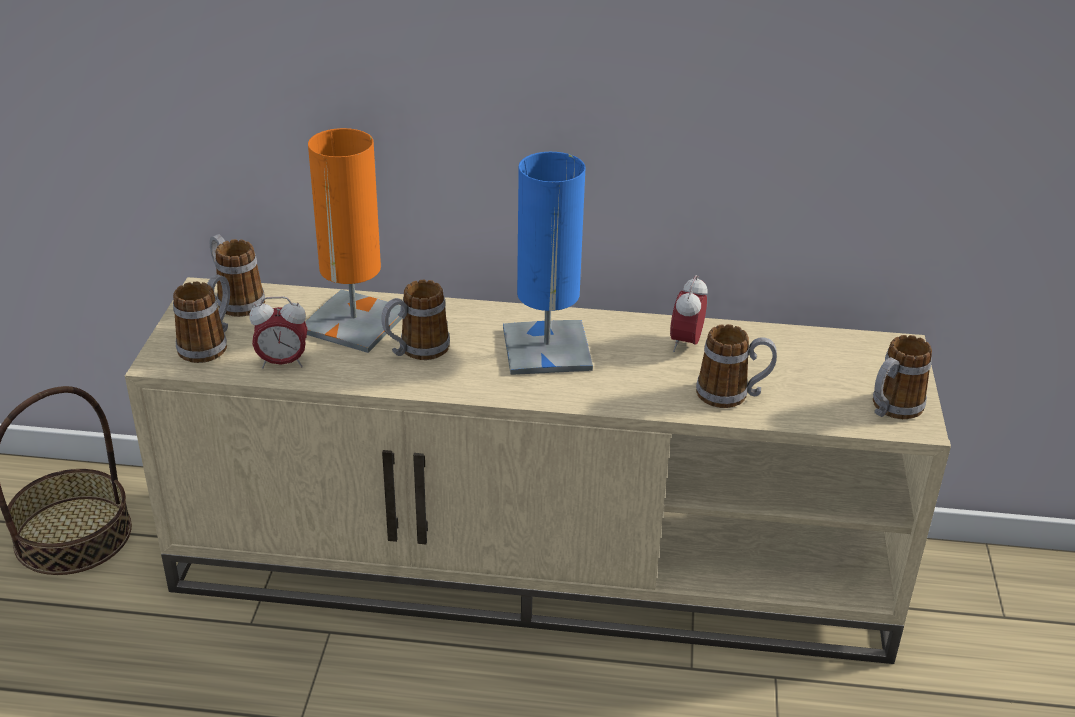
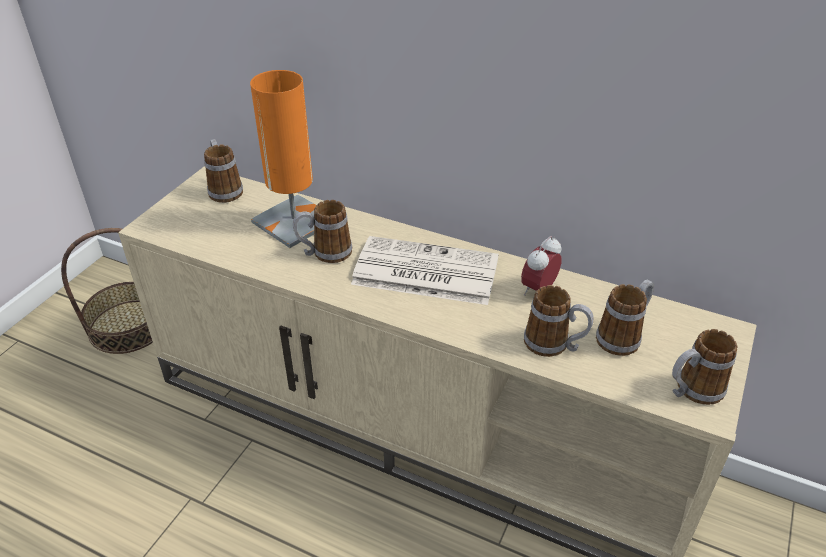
camera: 20 degrees right, 5 degrees up
mug [173,274,230,363] -> mug moved to [596,280,654,356]
alarm clock [249,297,308,369] -> none
blue table lamp [503,152,593,375] -> newspaper [351,236,499,305]

